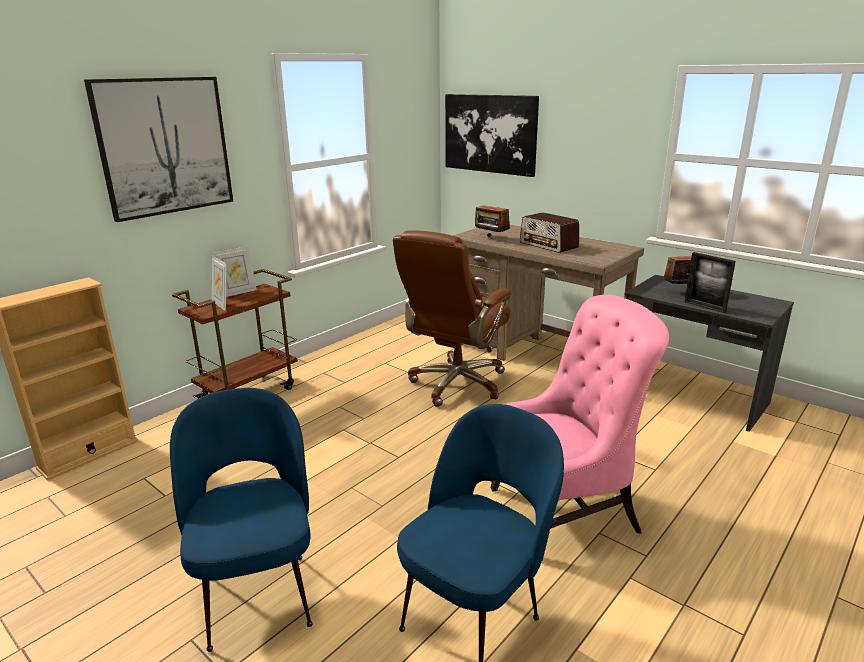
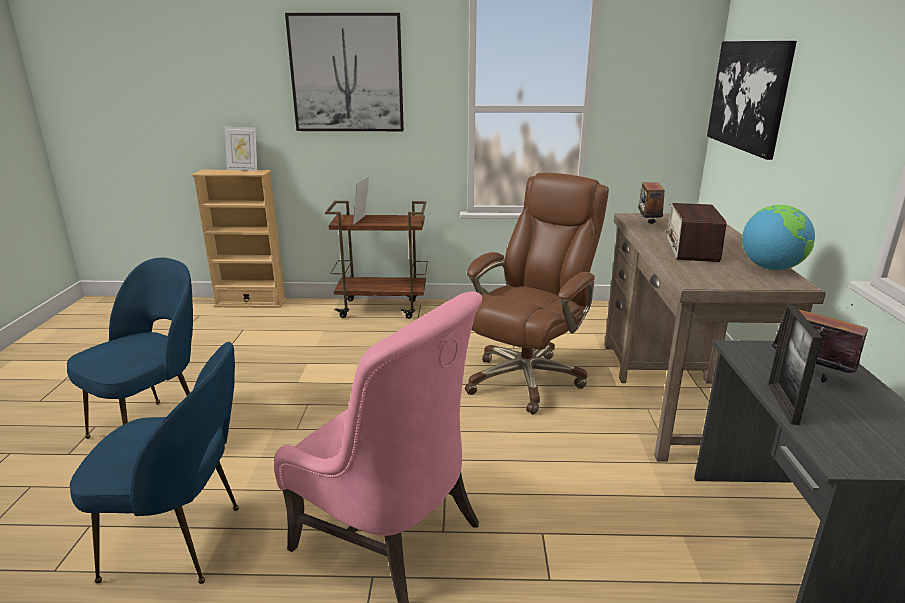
camera: 50 degrees right, 0 degrees up
picture frame [213,246,257,297] -> picture frame moved to [225,127,257,171]
brown office chair [393,230,512,407] -> brown office chair turned 135 degrees clockwise [465,173,609,414]
none -> globe [742,205,815,270]

